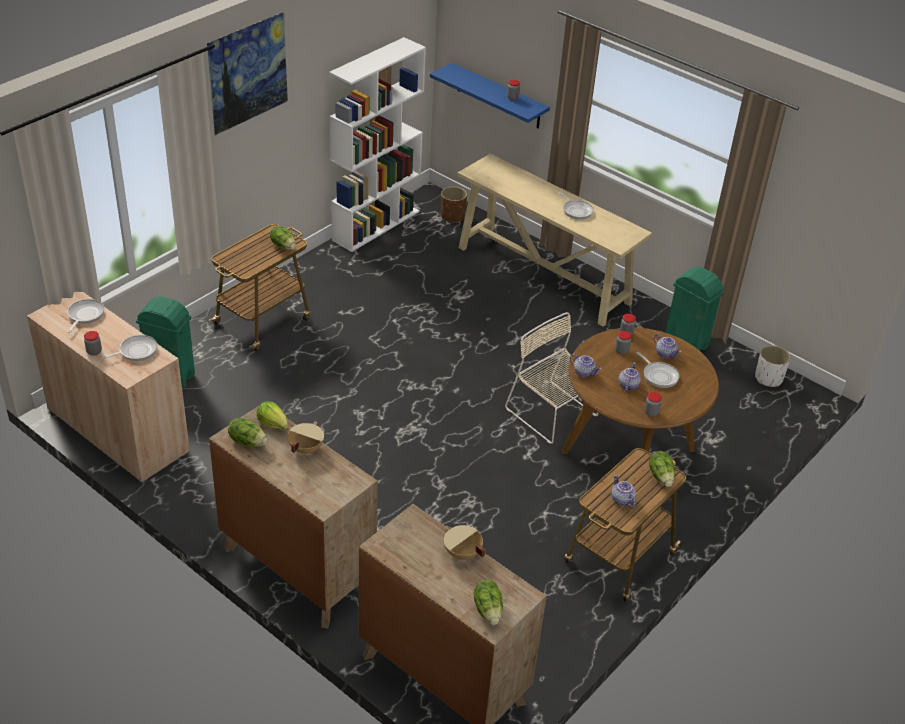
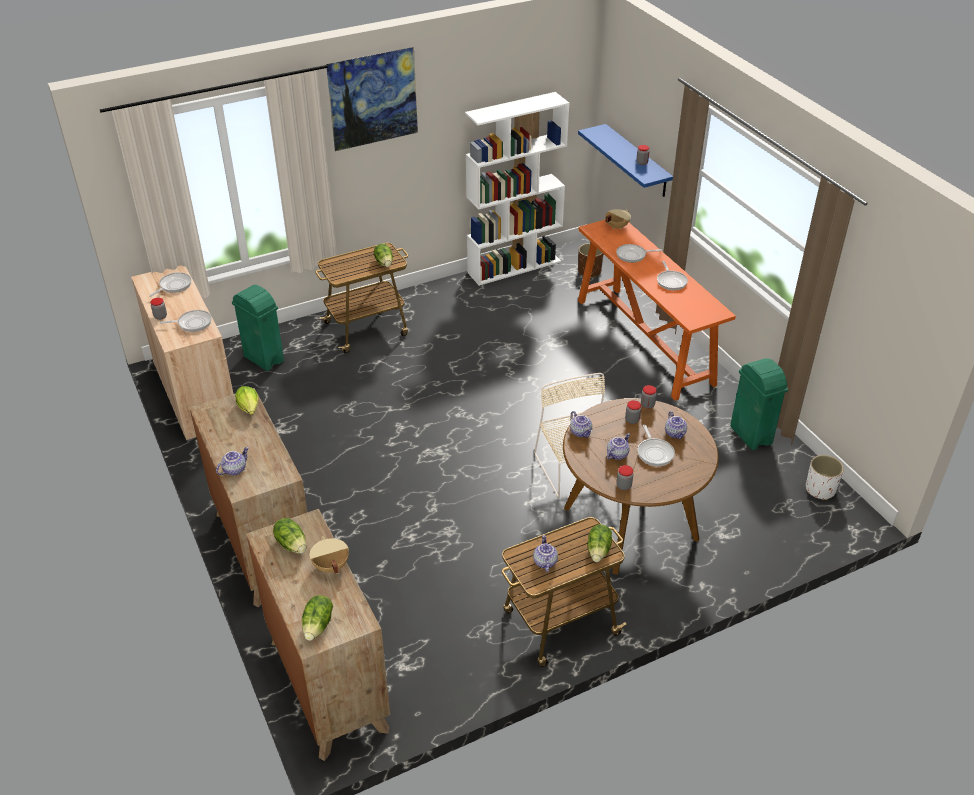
camera: 25 degrees right, 0 degrees up
lettuce [228,418,268,447] -> lettuce moved to [273,518,306,554]
beige cooking pot [287,421,324,454] -> beige cooking pot moved to [605,209,631,229]
beige console table [457,154,652,327] -> orange console table [578,220,736,401]
none -> teapot [216,447,249,475]
none -> frying pan [616,244,662,263]

